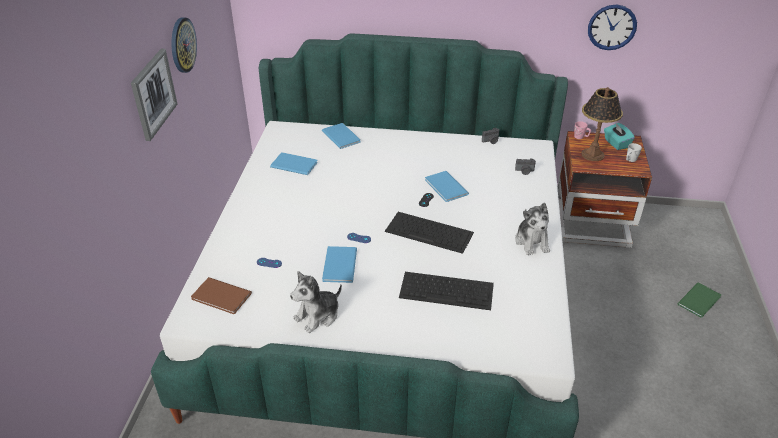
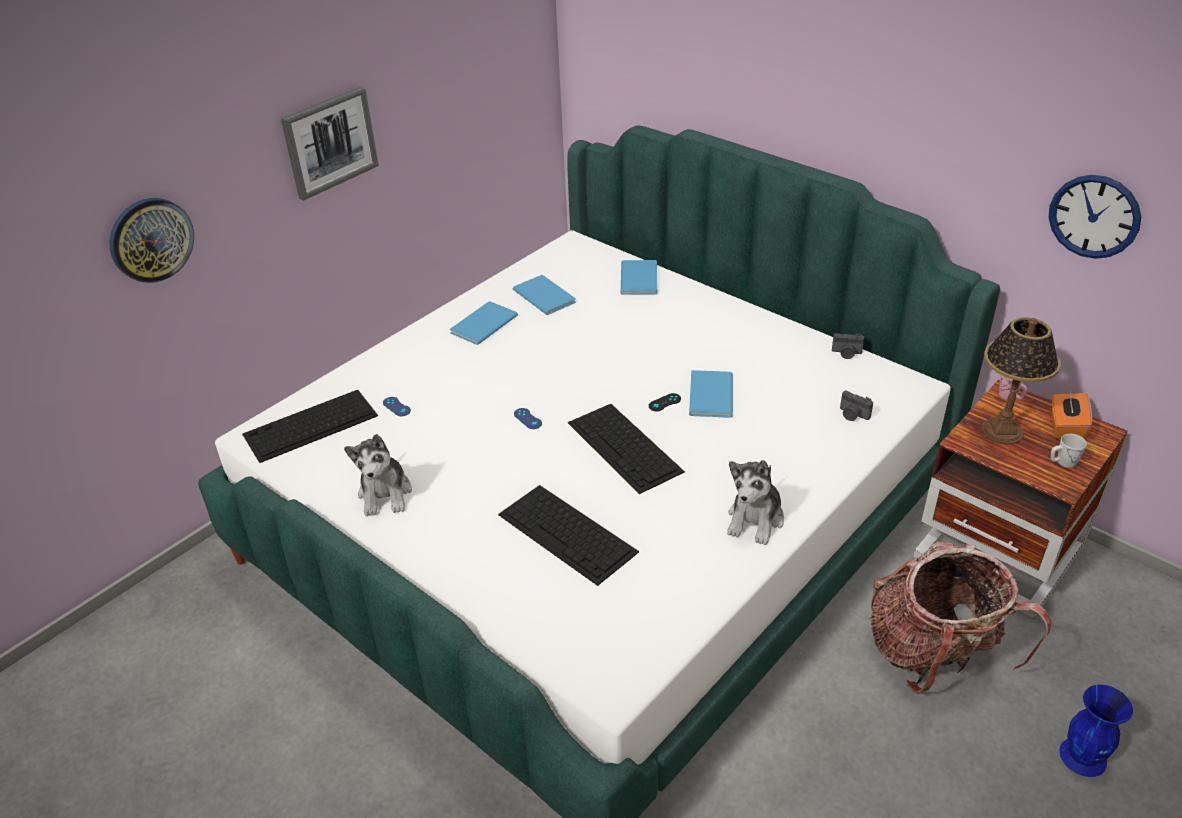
camera: 35 degrees right, 0 degrees up
wall clock [172,17,197,73] -> wall clock moved to [110,198,194,283]
brown book [191,277,252,314] -> keyboard [242,390,378,463]
plush toy [290,271,342,333] -> plush toy turned 90 degrees counterclockwise [344,434,412,516]
blue book [322,246,357,283] -> blue book moved to [450,301,518,345]
turquoise tissue box [604,122,635,150] -> orange tissue box [1052,391,1092,439]
green book [678,283,721,318] -> blue vase [1059,685,1133,777]
none -> backpack [870,541,1052,692]

